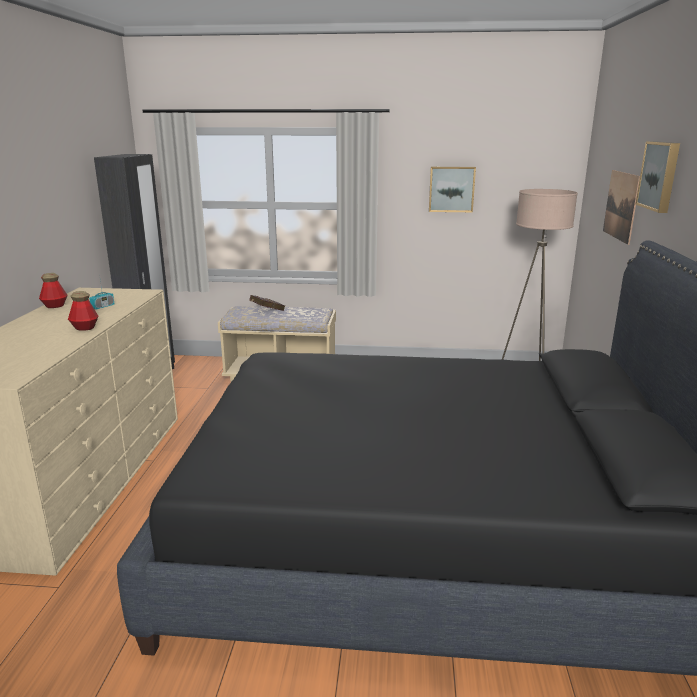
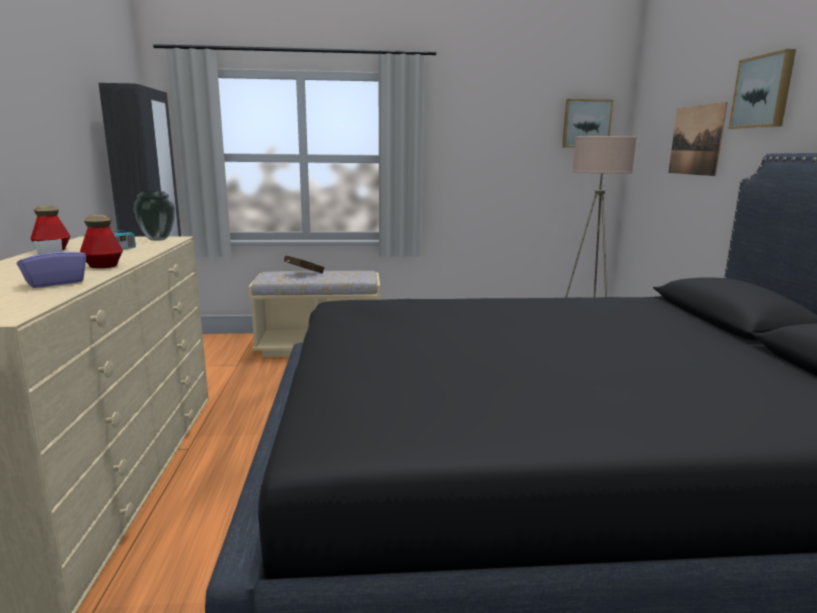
camera: 10 degrees left, 5 degrees down
picture [429,166,476,212] -> picture moved to [562,99,613,148]
none -> purple tissue box [17,239,86,288]
none -> vase [134,191,175,241]

